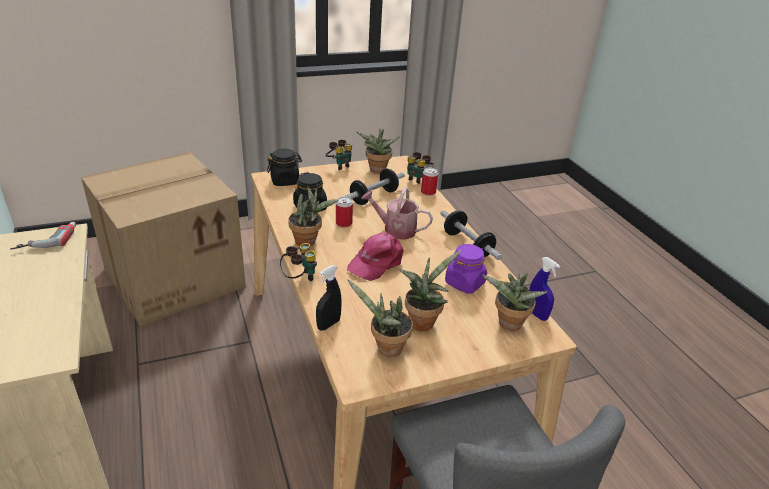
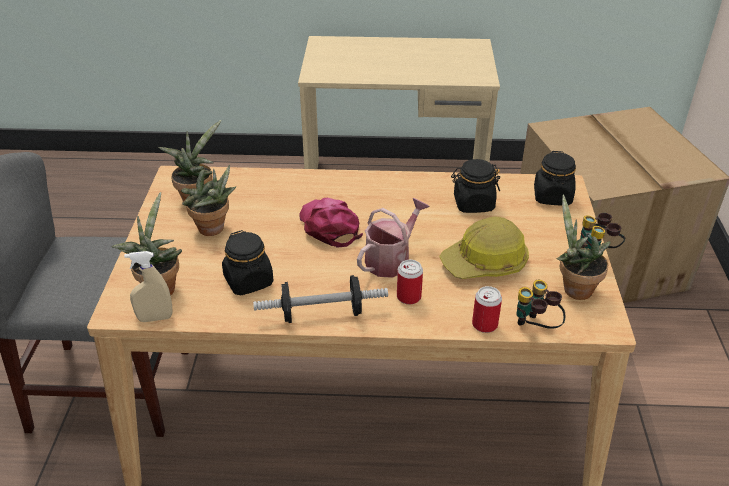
camera: 115 degrees right, 5 degrees up
power drill [10,222,76,249] -> none
binoculars [280,243,317,281] -> none
potted plant [288,187,338,246] -> none
black spray bottle [316,265,342,331] -> none
can [336,197,353,227] -> can moved to [397,260,423,304]
dumbbell [343,168,405,205] -> hard hat [439,216,529,279]
purple jar [445,244,487,294] -> black jar [222,230,274,295]
blue spray bottle [529,257,560,321] -> beige spray bottle [124,251,172,322]

